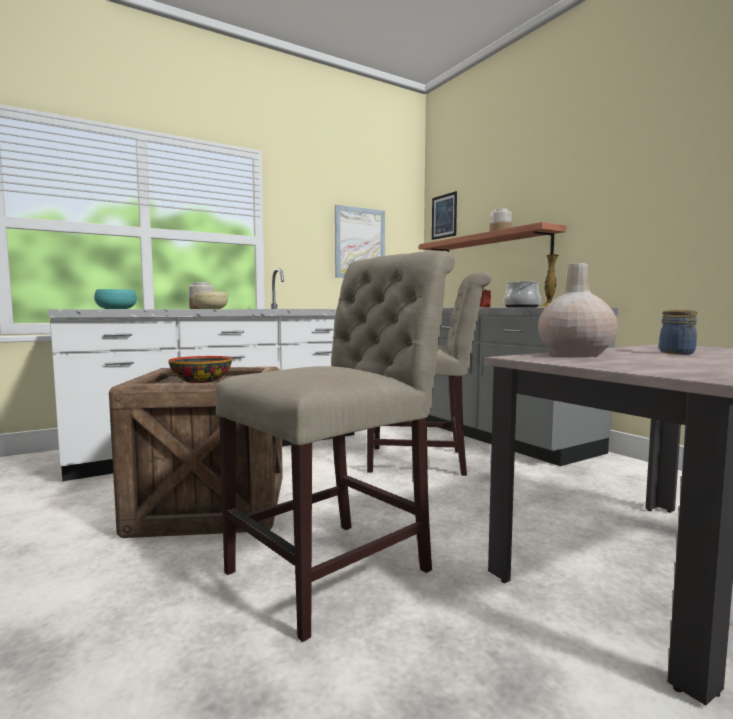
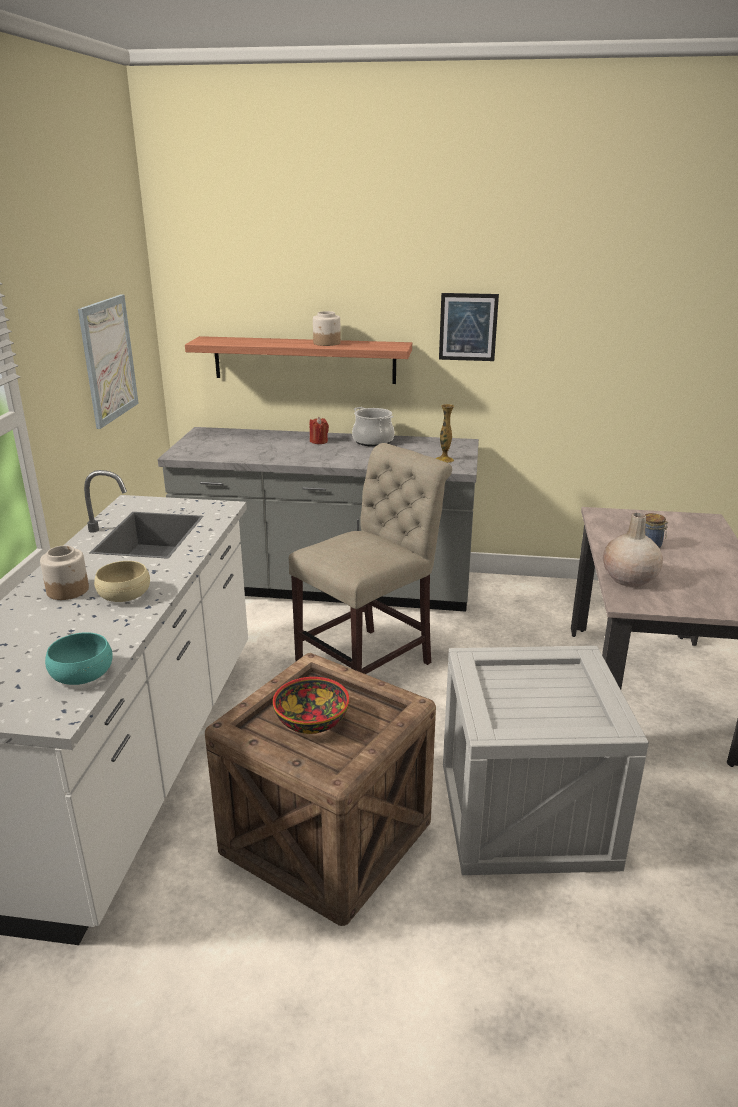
camera: 50 degrees left, 20 degrees up
beige chair [216,251,455,642] -> crate [443,646,649,875]
picture [432,191,457,240] -> picture moved to [439,293,499,361]

